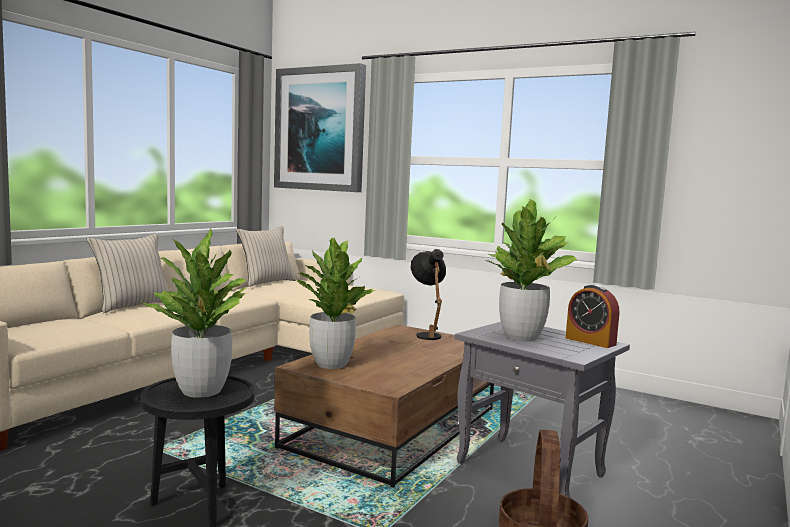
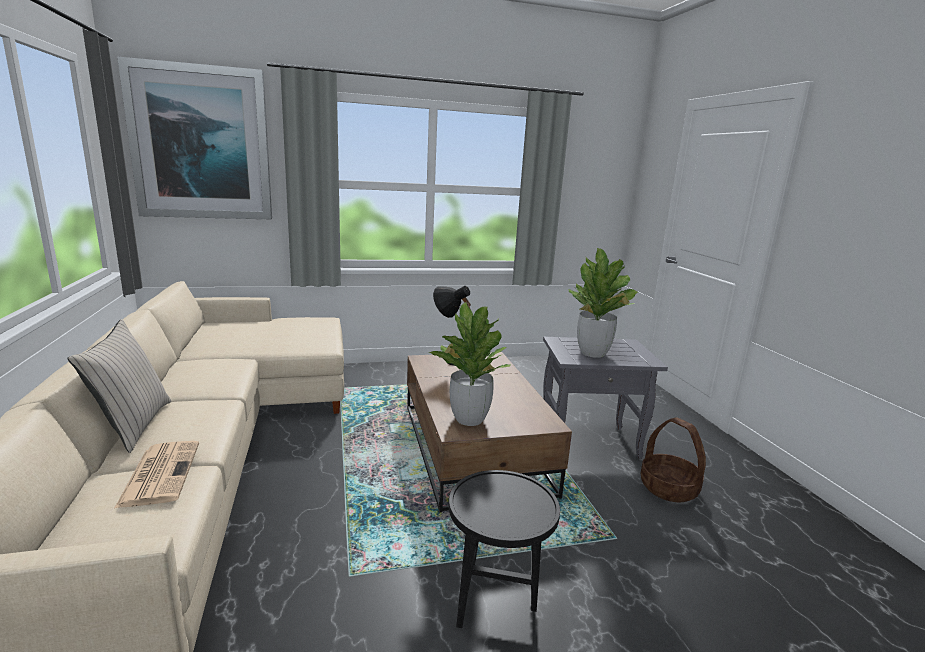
camera: 45 degrees left, 10 degrees up
potted plant [142,229,246,398] -> none
beige pillow [236,226,296,287] -> none
alarm clock [566,284,619,348] -> none
none -> newspaper [114,441,199,509]

